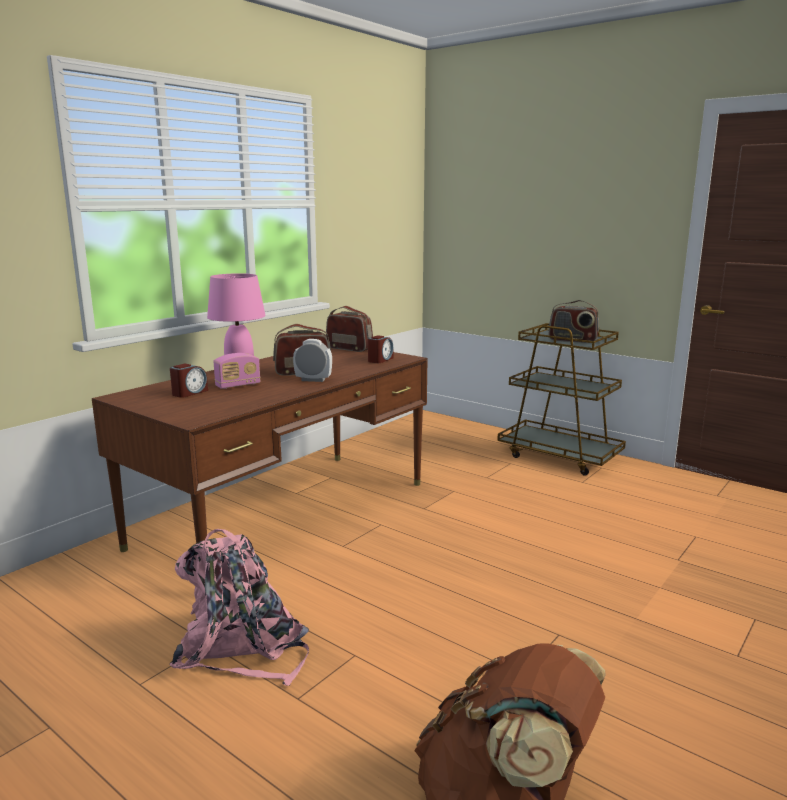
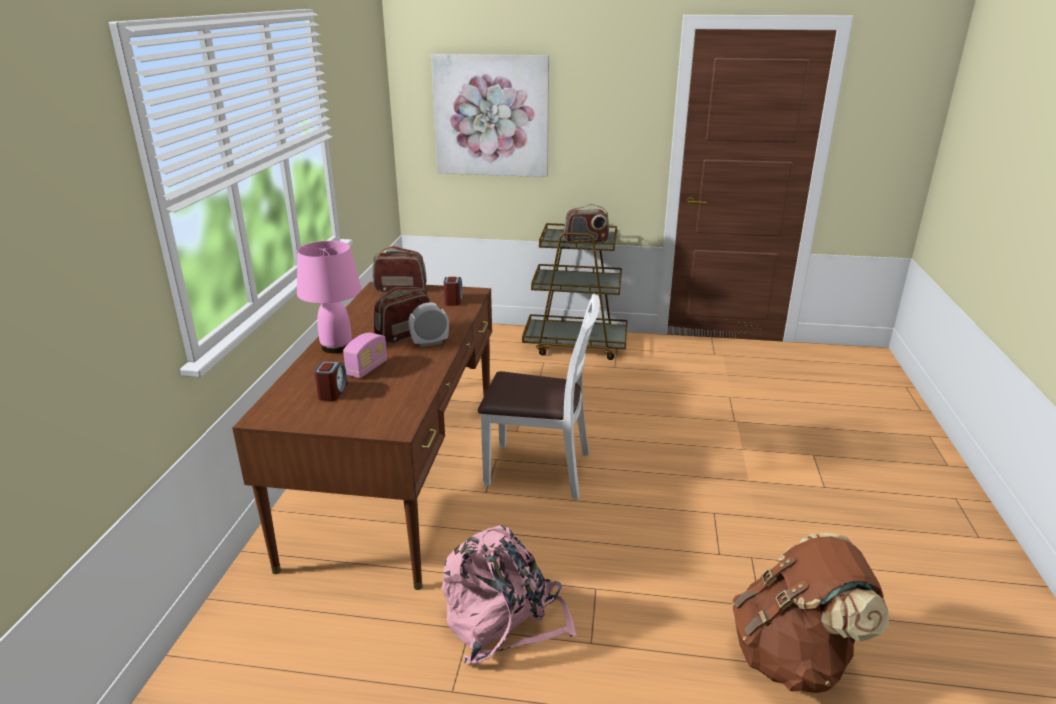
camera: 30 degrees left, 10 degrees up
none -> picture [431,54,549,177]
none -> white chair [478,294,600,500]

